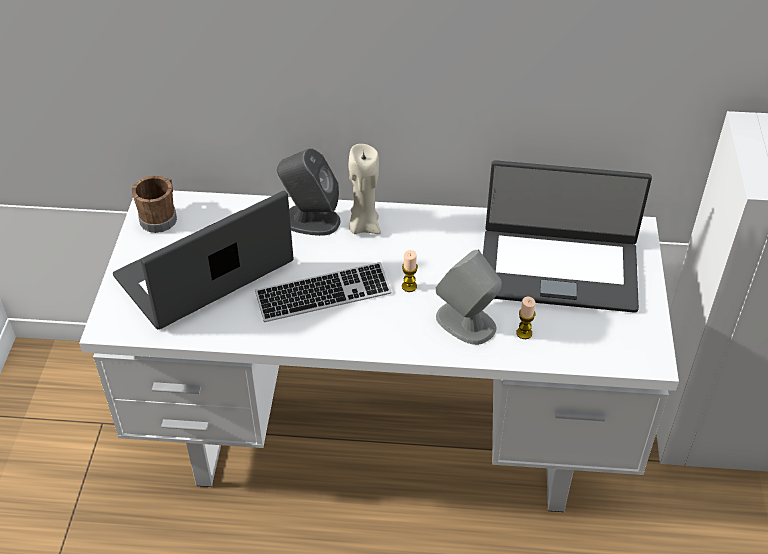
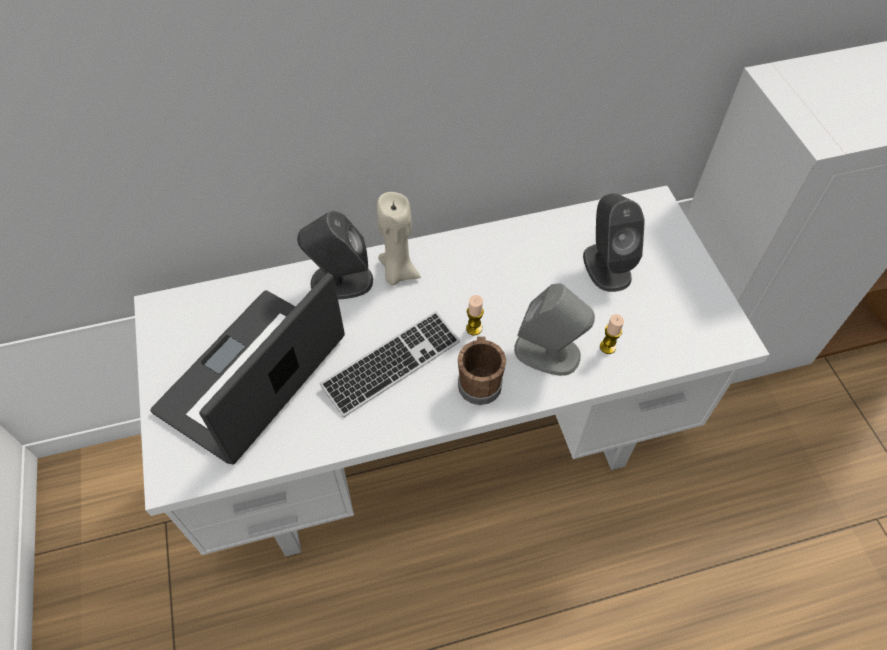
camera: 20 degrees left, 10 degrees up
brown mug [132,176,177,233] -> brown mug moved to [458,337,506,405]
laptop [483,160,652,313] -> grey speaker [583,193,645,292]

